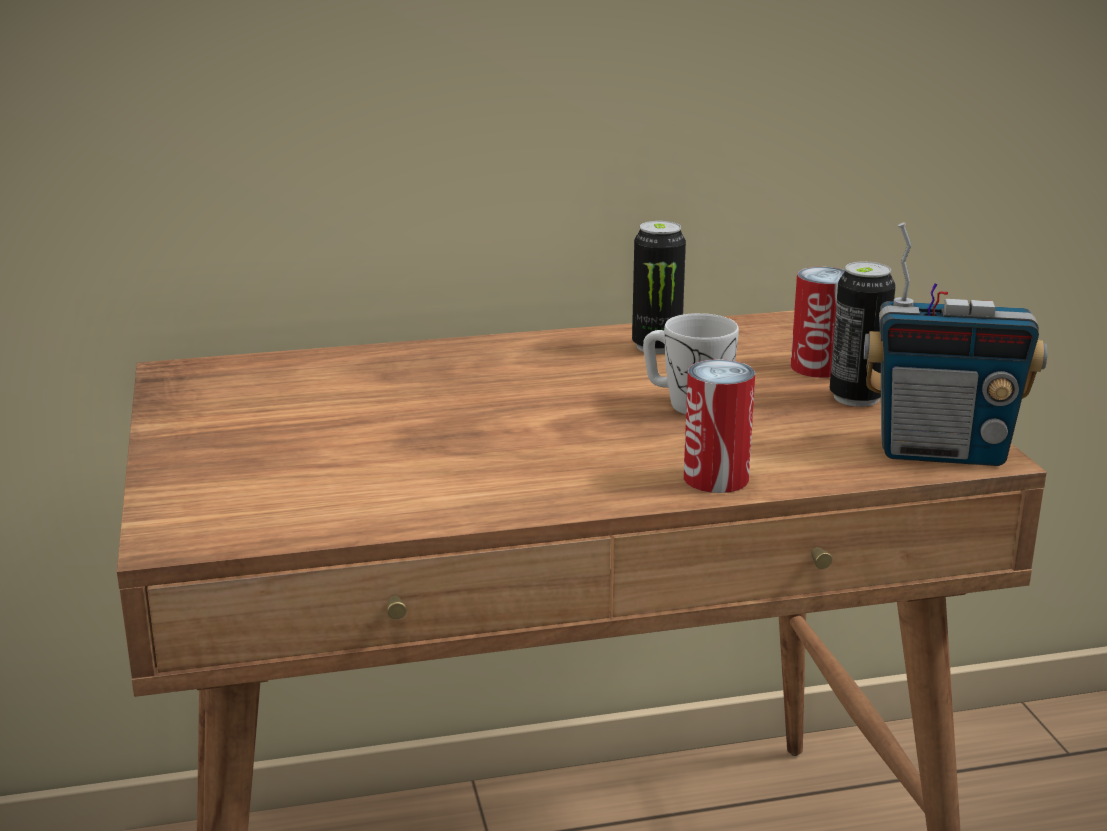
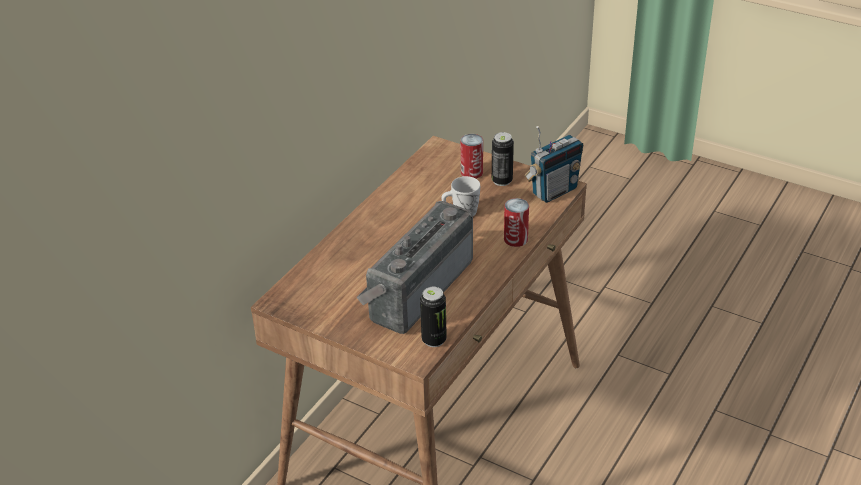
camera: 45 degrees left, 15 degrees up
can [632,221,686,354] -> can moved to [420,287,447,347]
none -> radio [356,201,473,334]

